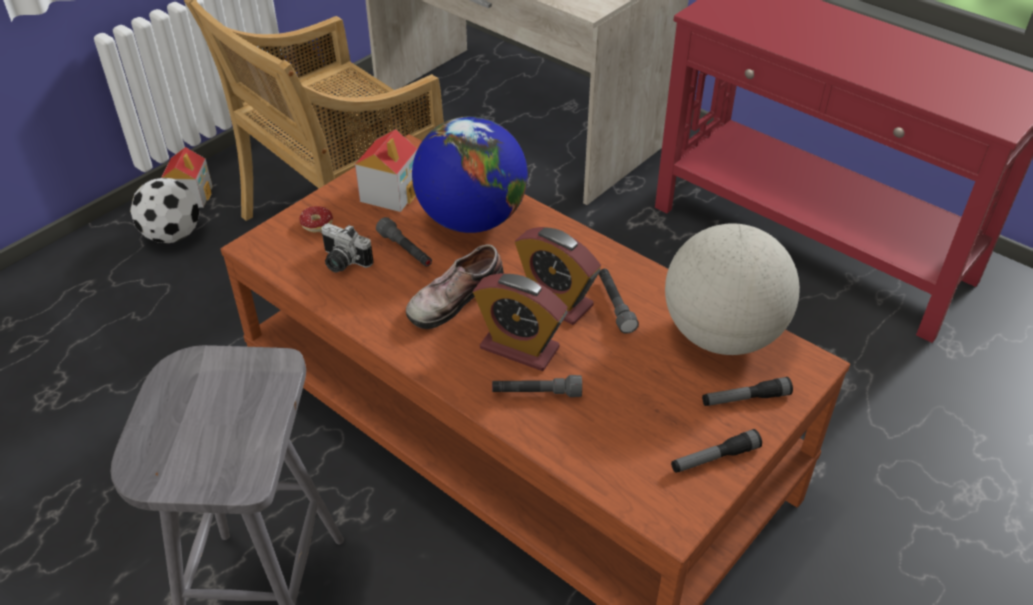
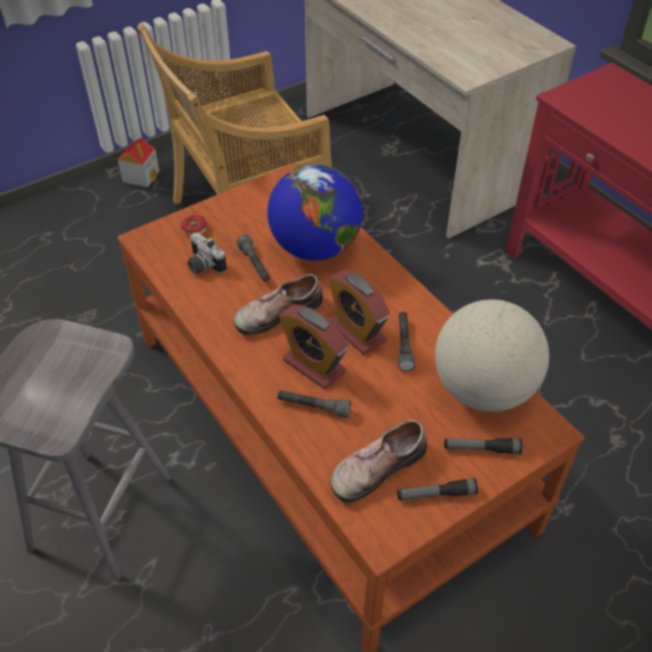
camera: 15 degrees right, 5 degrees up
football [130,178,200,243] -> none
toy house [355,129,417,212] -> none
none -> shoe [330,420,427,503]

